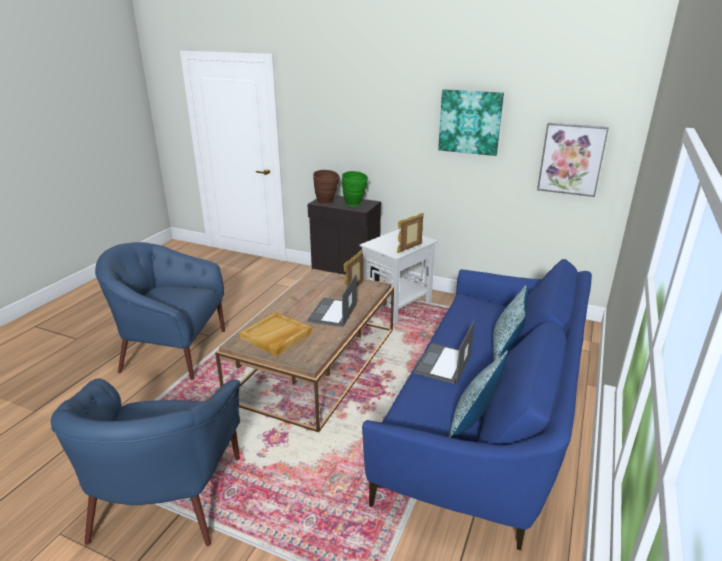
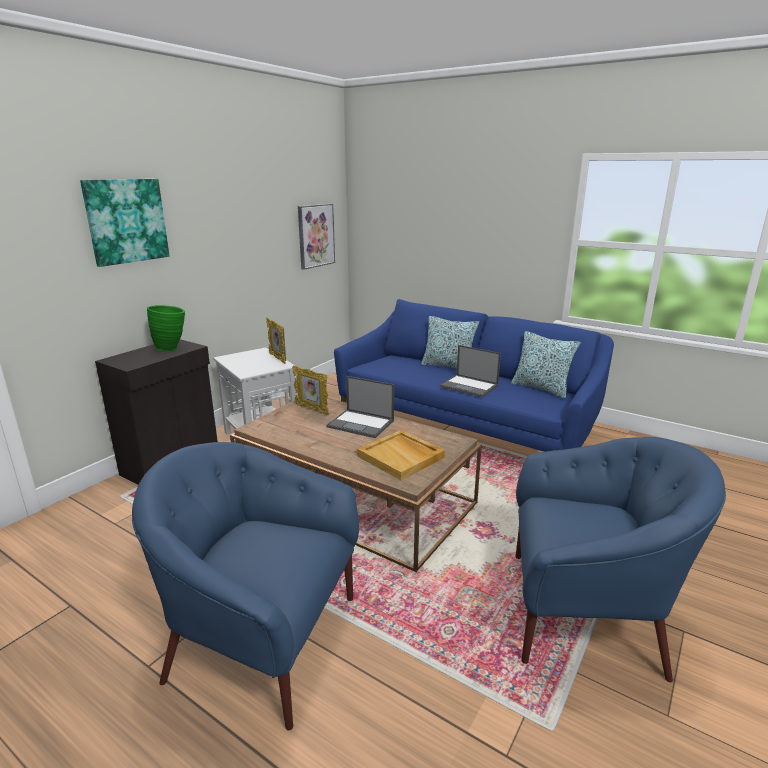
camera: 80 degrees left, 5 degrees down
blue armchair [95,242,225,380] -> blue armchair turned 90 degrees clockwise [132,442,359,730]
brown vase [313,170,339,205] -> none
picture [438,89,504,156] -> picture moved to [80,179,170,267]

